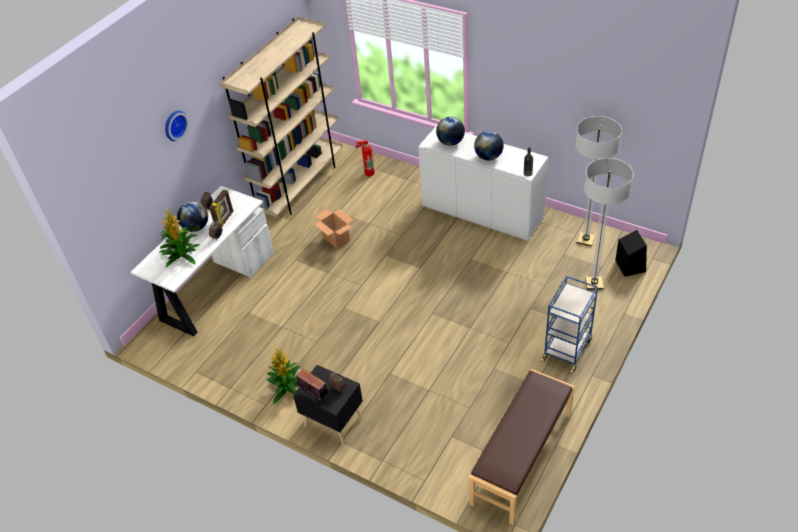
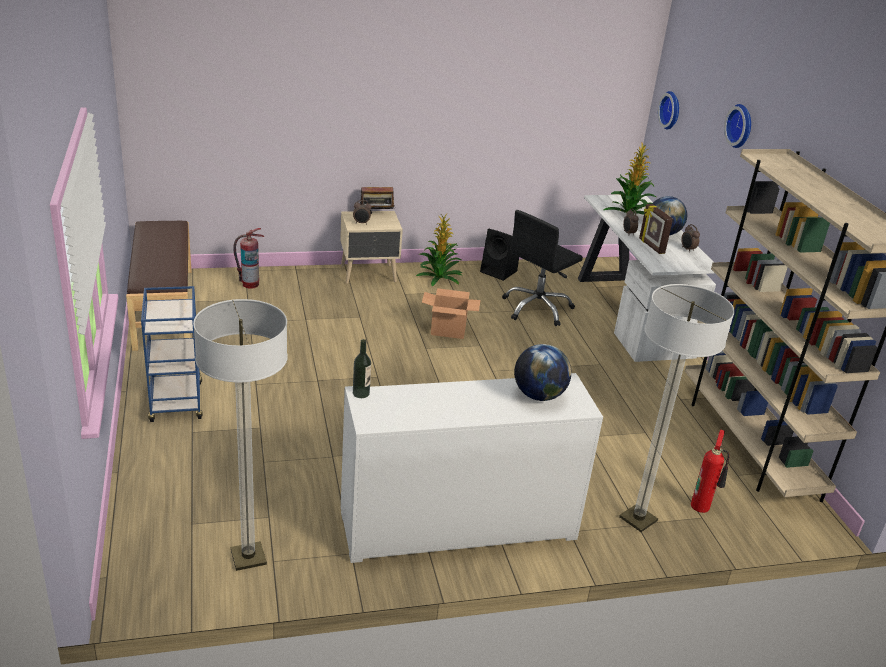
camera: 130 degrees right, 15 degrees down
black nightstand [293,365,363,445] -> beige nightstand [340,211,403,284]
cardboard box [314,209,354,249] -> cardboard box moved to [422,288,481,339]
globe [474,131,504,160] -> none
floor lamp [584,158,633,290] -> floor lamp moved to [619,284,735,532]
black speaker [615,230,647,277] -> black speaker moved to [480,229,519,281]
none -> fire extinguisher [233,228,264,289]
none -> black office chair [502,210,583,326]
none -> wall clock [658,91,679,130]

